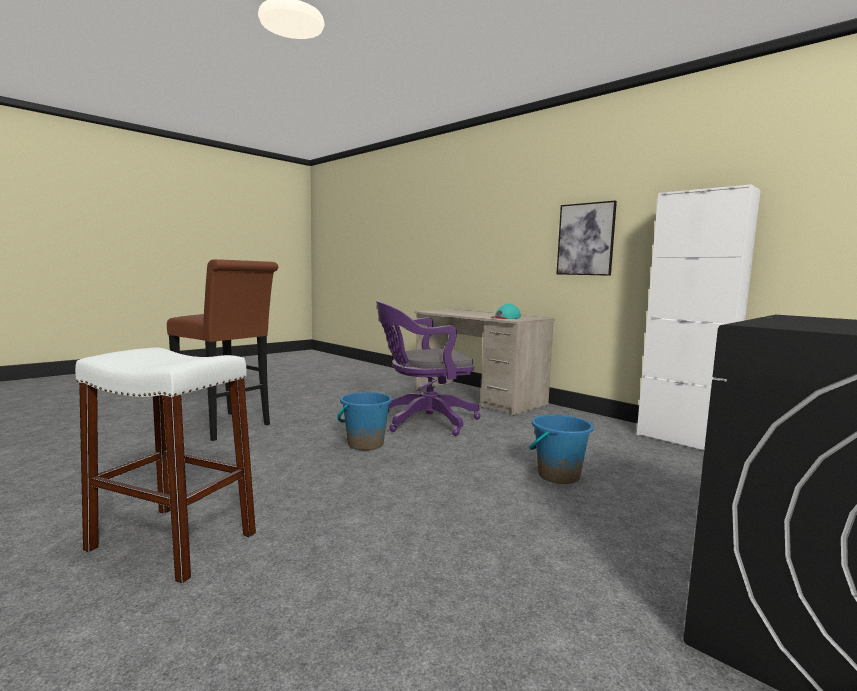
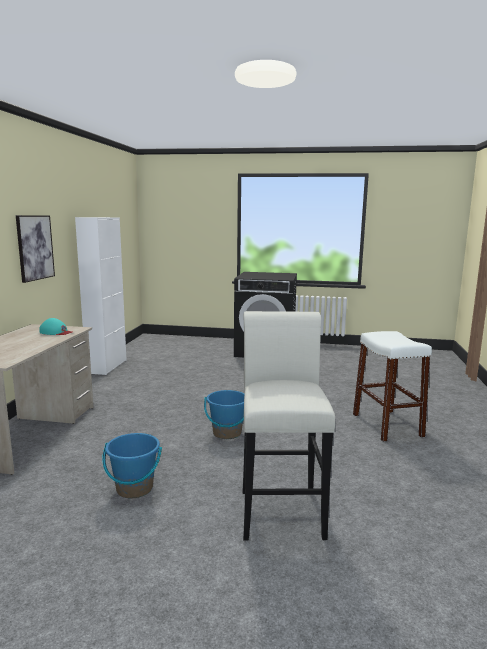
camera: 125 degrees left, 5 degrees up
brown stool [167,259,278,441] -> white stool [242,311,335,541]
purple office chair [376,301,480,436] -> none
blue bucket [529,415,594,484] -> blue bucket moved to [102,433,162,499]

